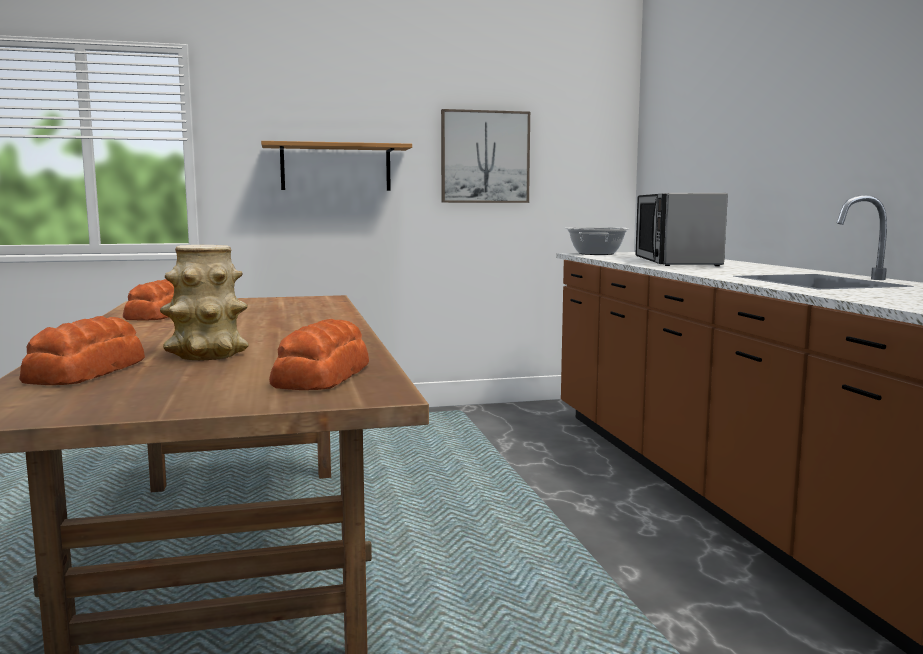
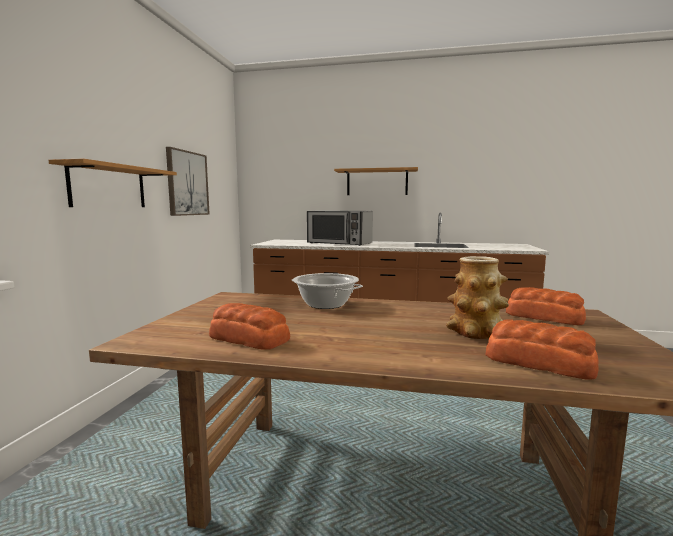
camera: 65 degrees left, 0 degrees up
cooking pot [565,227,630,255] -> cooking pot moved to [291,273,363,309]
none -> shelf [334,167,418,195]

